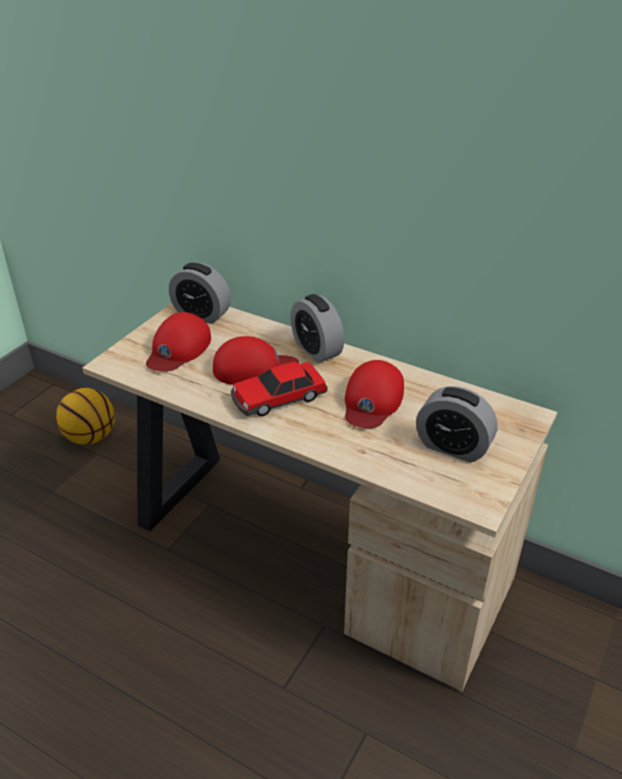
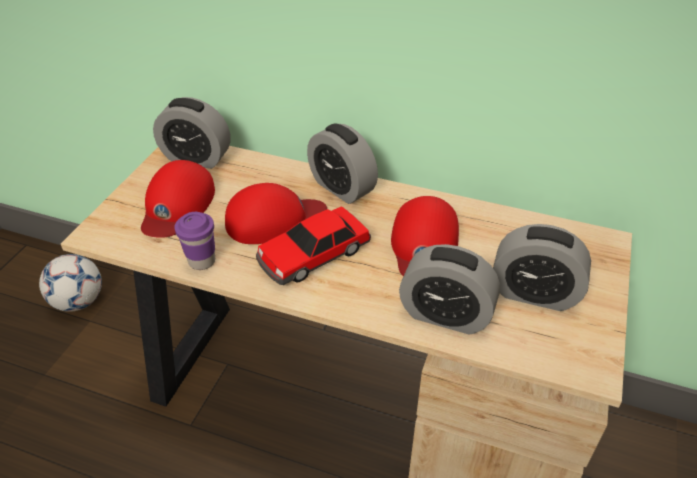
camera: 10 degrees left, 5 degrees up
basketball [56,388,115,445] -> football [39,254,102,312]
none -> purple cup [174,212,215,270]
none -> alarm clock [399,244,500,335]

